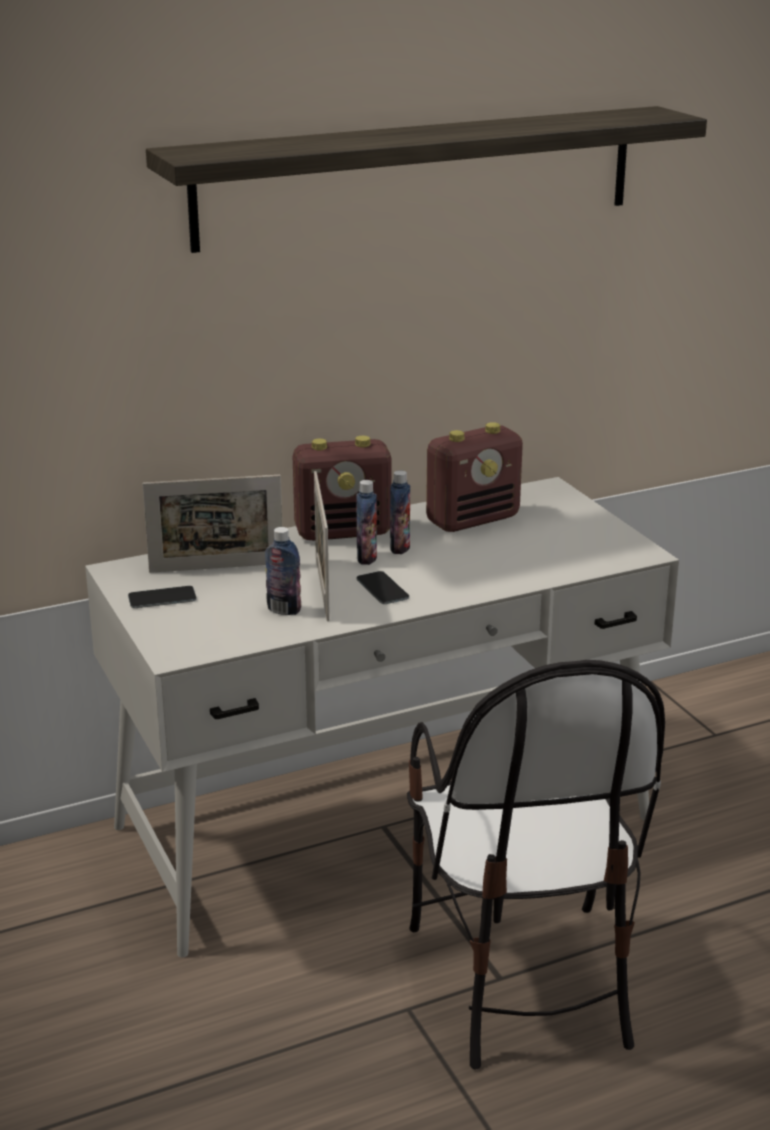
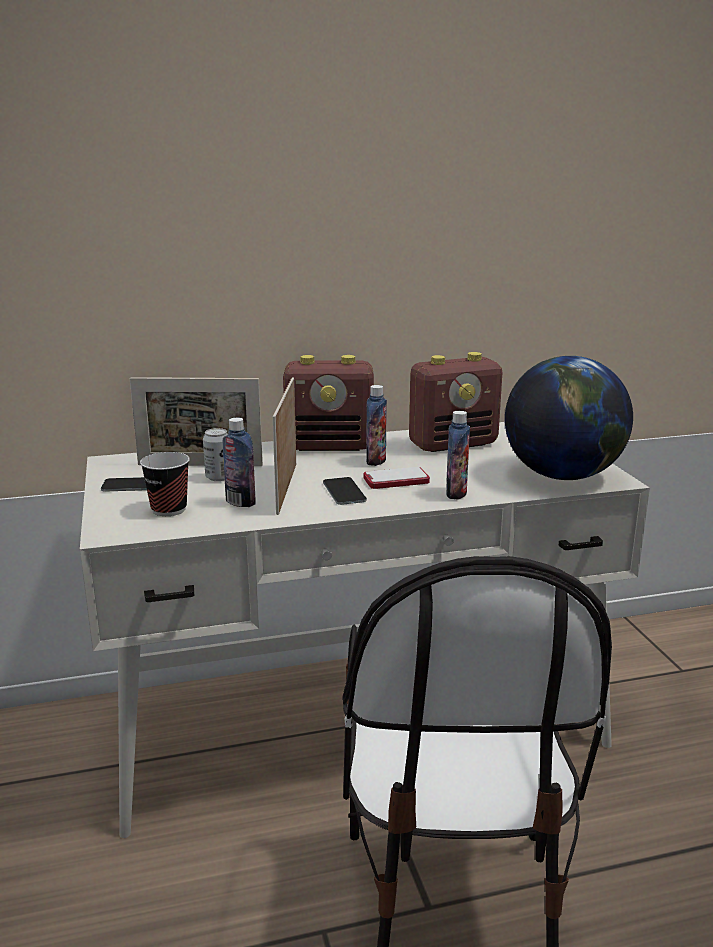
camera: 10 degrees right, 5 degrees down
shelf [146,106,707,253] -> none
bottle [356,480,377,565] -> bottle moved to [446,411,470,500]
none -> cup [140,452,190,516]
none -> can [203,428,228,481]
none -> phone [364,467,430,489]
none -> globe [505,356,633,480]

